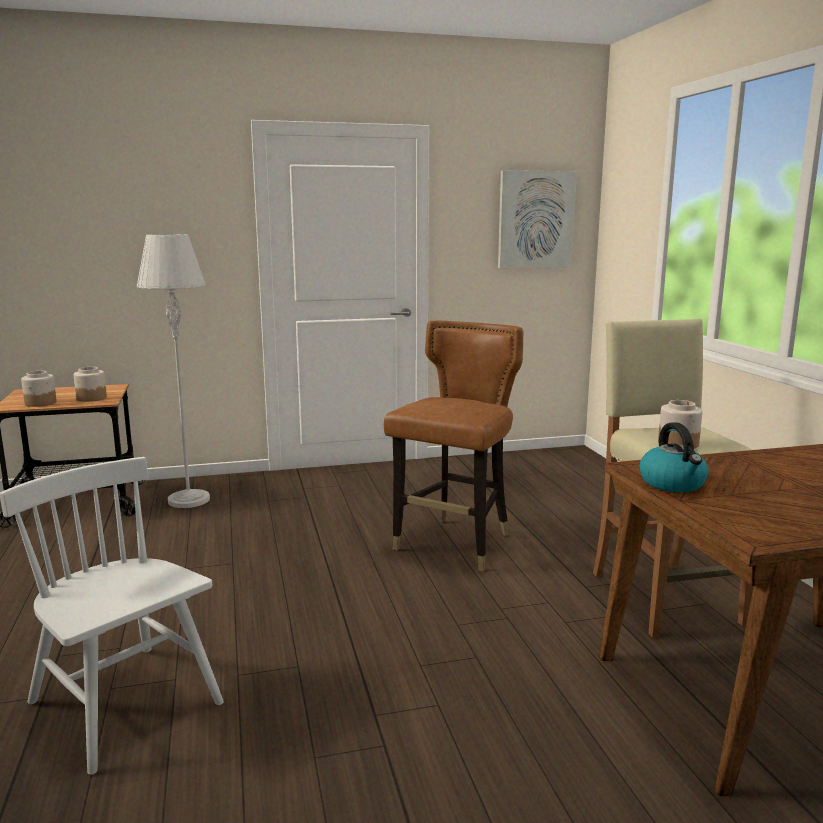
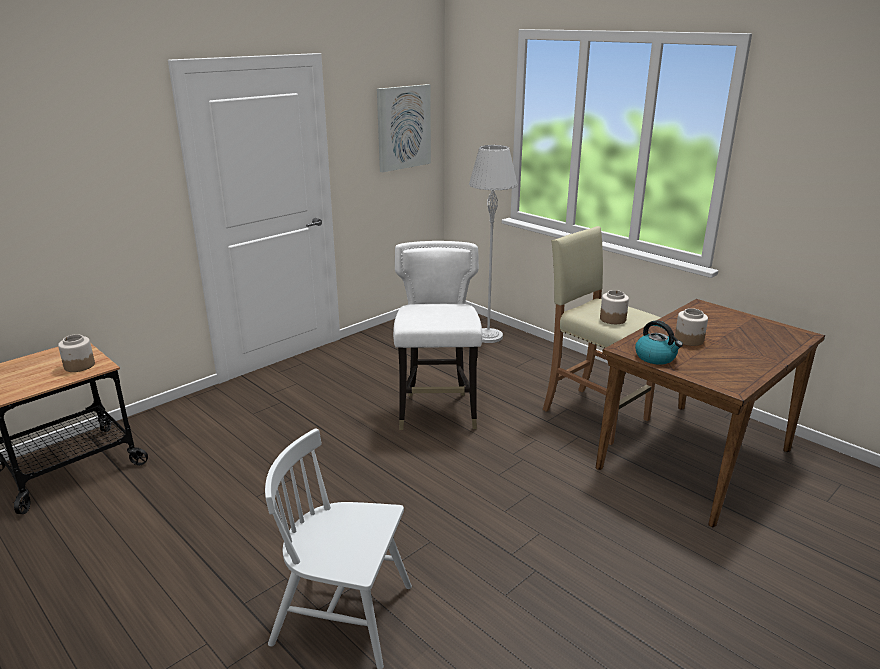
camera: 30 degrees left, 10 degrees up
jar [21,371,57,407] -> jar moved to [675,308,708,346]
grey floor lamp [136,234,210,508] -> grey floor lamp moved to [469,145,517,343]
brown chair [384,321,524,572] -> white chair [393,241,483,430]

